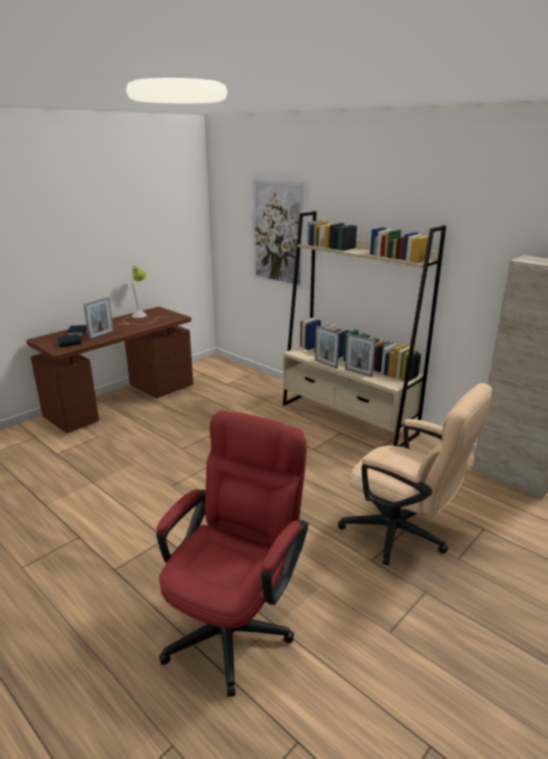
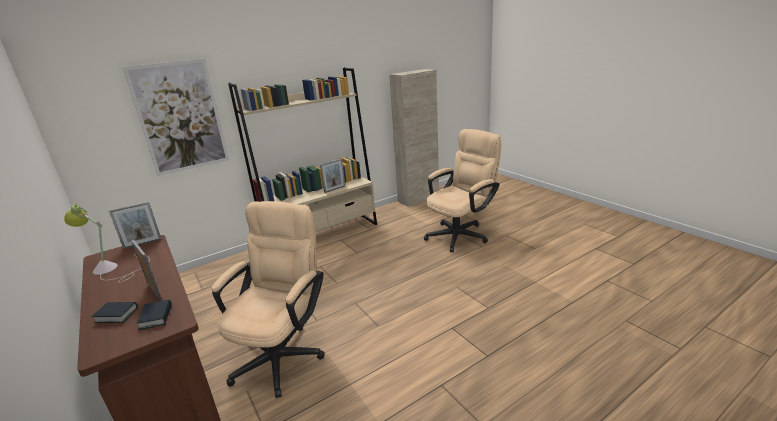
camera: 75 degrees left, 0 degrees up
red office chair [156,410,309,697] -> none
picture frame [315,325,340,369] -> picture frame moved to [109,202,162,249]
none -> beige office chair [212,201,325,398]

